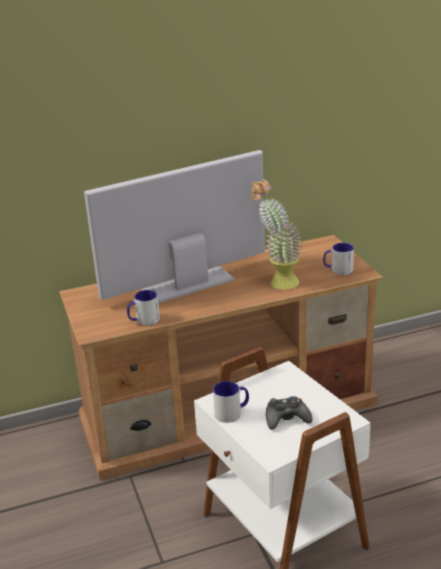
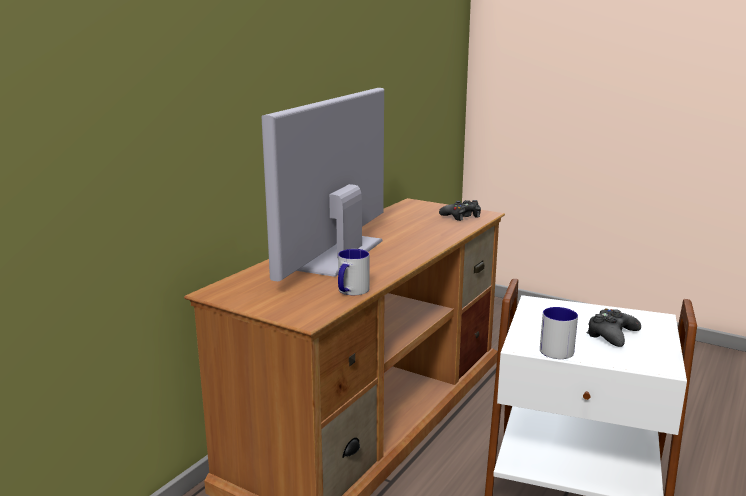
camera: 40 degrees left, 10 degrees down
potted plant [251,180,302,290] -> none
mug [323,243,354,275] -> black game controller [439,200,481,221]

